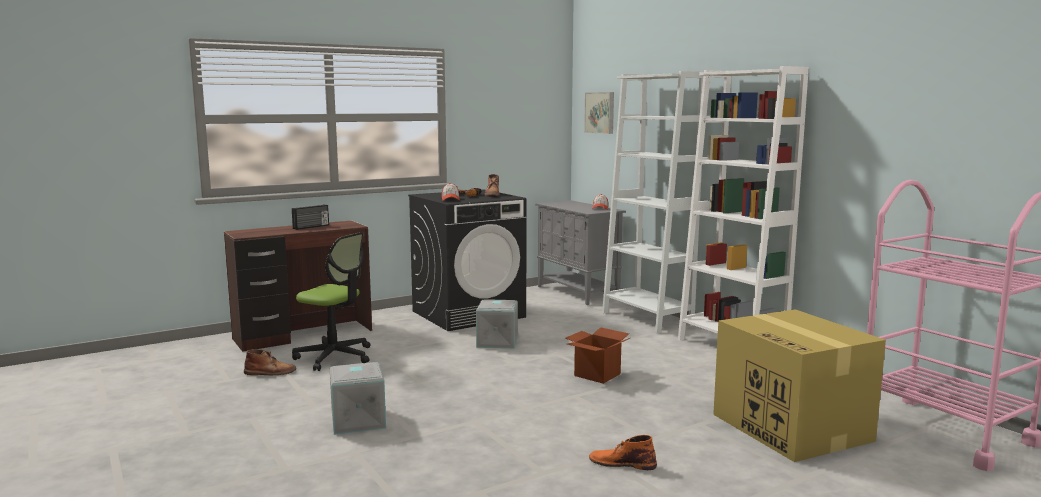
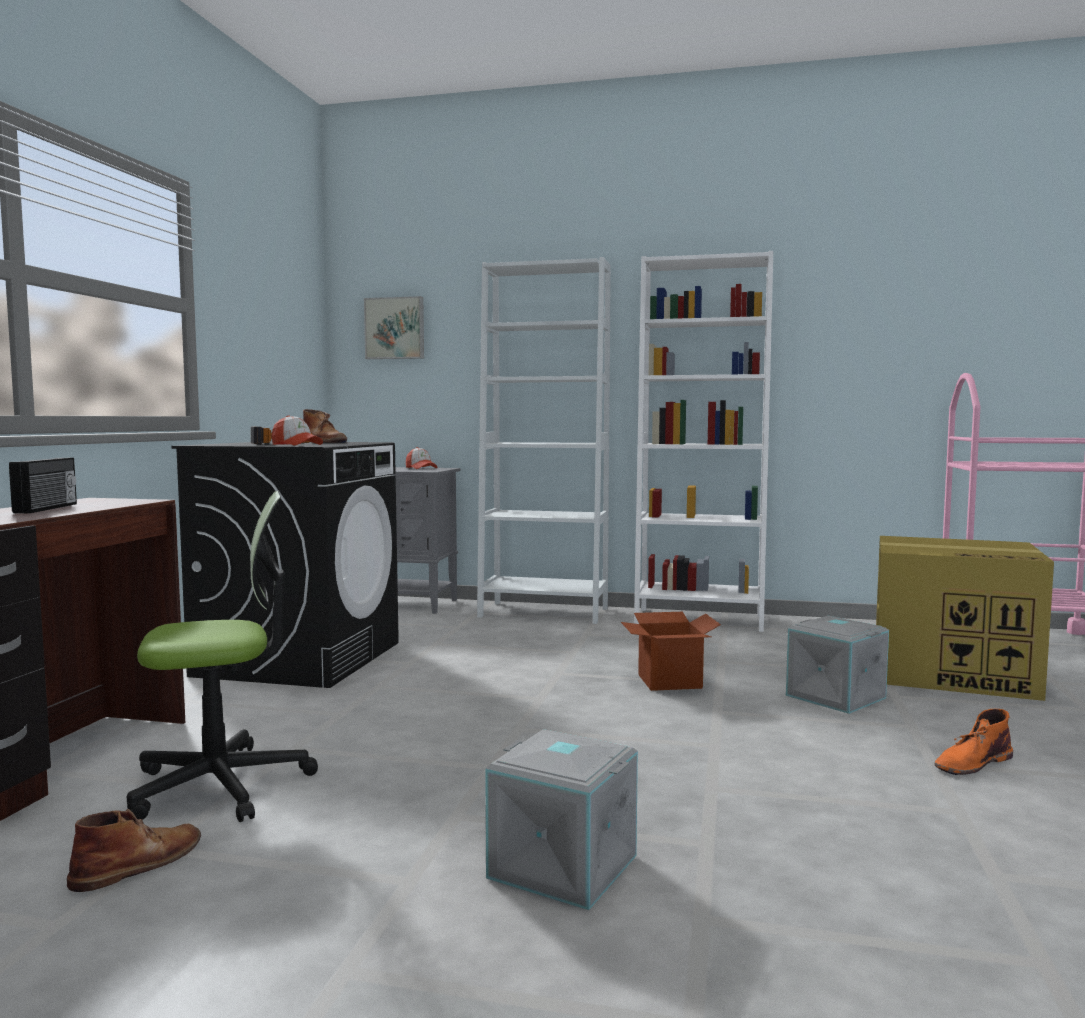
camera: 45 degrees left, 5 degrees down
grey storage box [476,299,518,349] -> grey storage box moved to [786,616,889,714]

